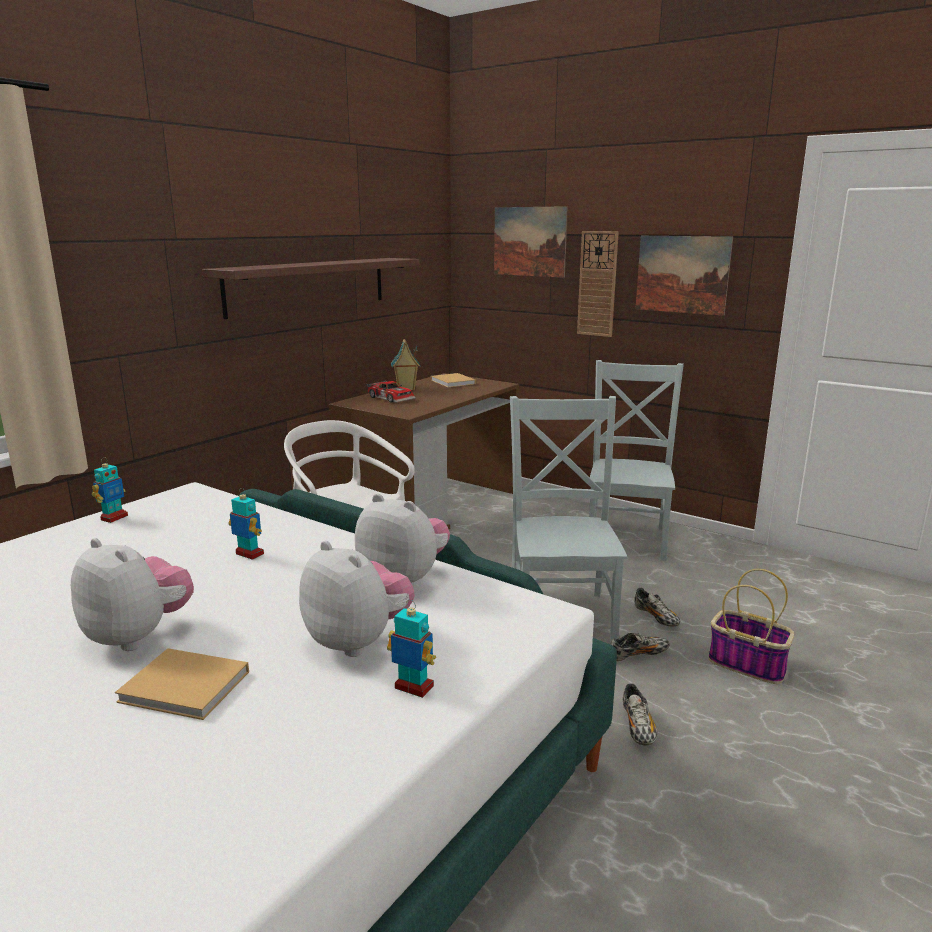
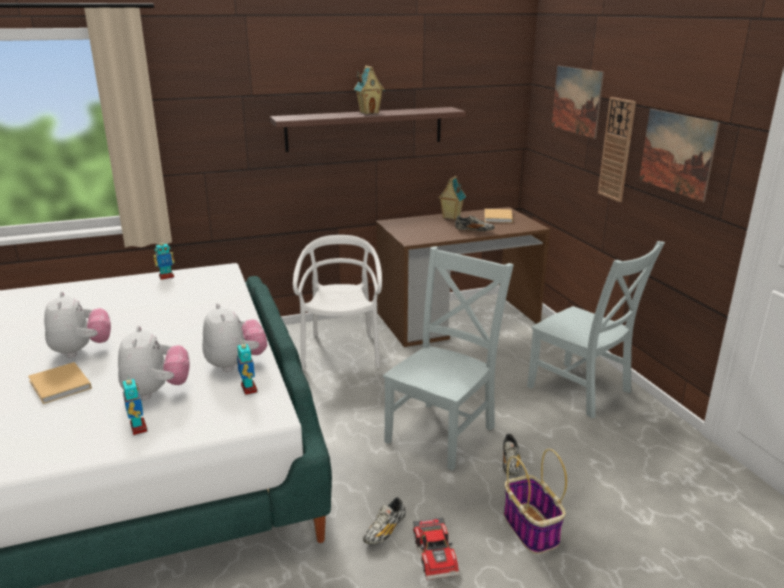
camera: 35 degrees right, 5 degrees up
toy robot [228,488,264,560] -> toy robot moved to [237,340,257,395]
toy car [366,380,416,403] -> toy car moved to [413,518,459,580]
grey chair [589,360,684,561] -> grey chair turned 90 degrees clockwise [527,241,665,418]
shoe [610,633,670,661] -> shoe moved to [455,215,495,231]
none -> toy house [354,66,385,114]

